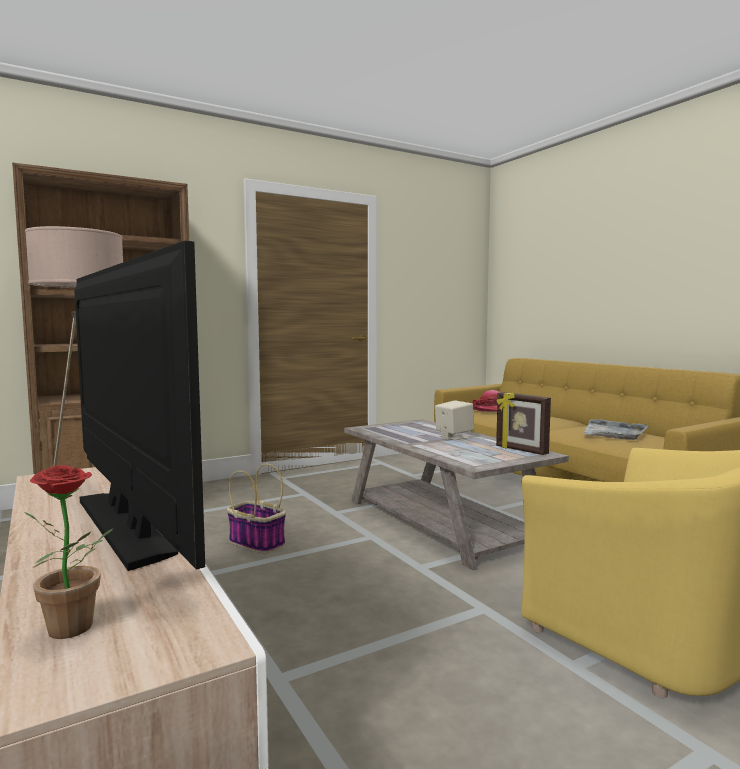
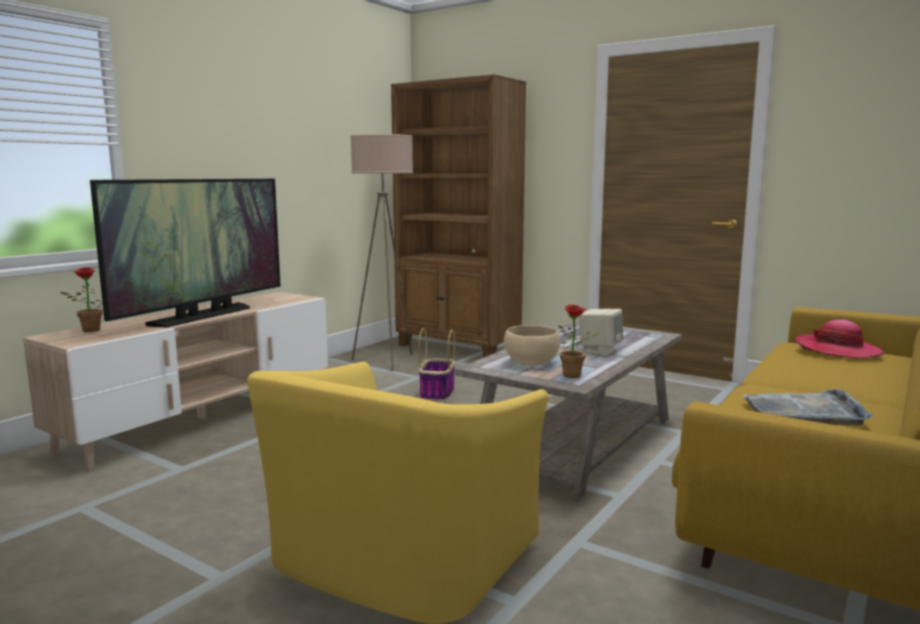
camera: 65 degrees right, 5 degrees up
picture frame [496,392,551,455] -> potted plant [558,305,600,378]
none -> beige bowl [504,325,560,366]

